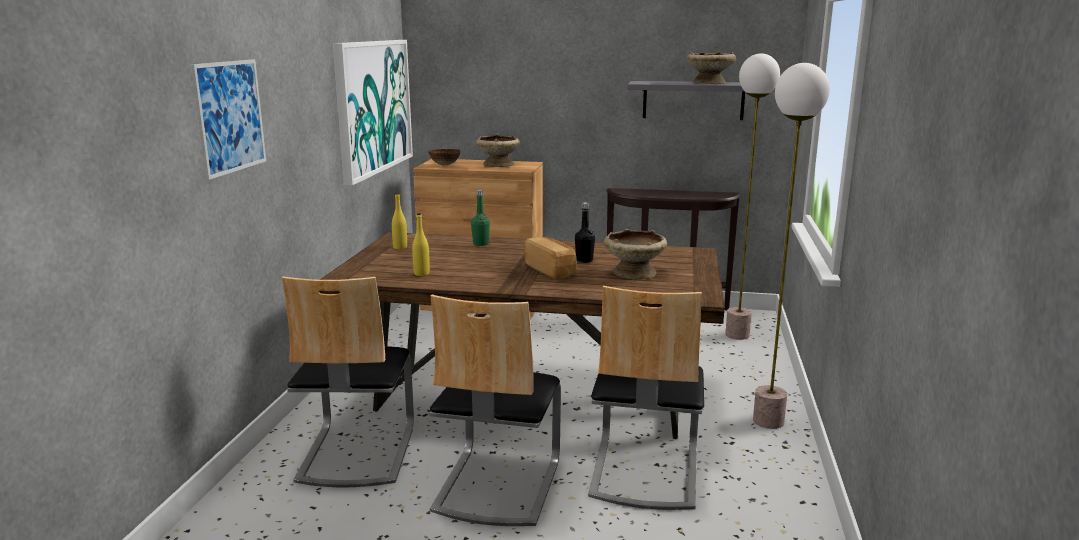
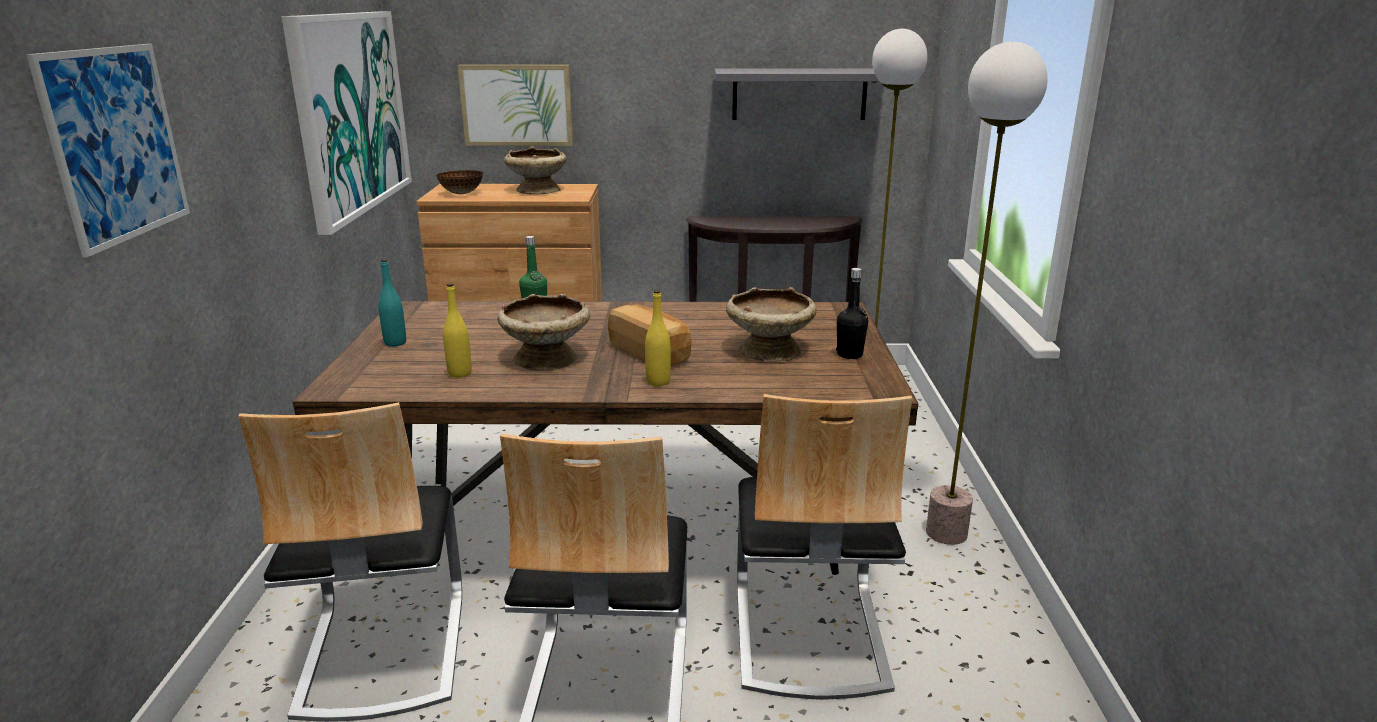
camera: 10 degrees left, 5 degrees up
yellow bottle [392,193,407,250] -> yellow bottle moved to [645,290,671,386]
black bottle [575,202,595,263] -> black bottle moved to [836,268,868,359]
beige bowl [687,52,736,84] -> beige bowl moved to [497,294,590,371]
none -> turquoise bottle [378,259,406,347]
none -> picture [458,65,573,146]

